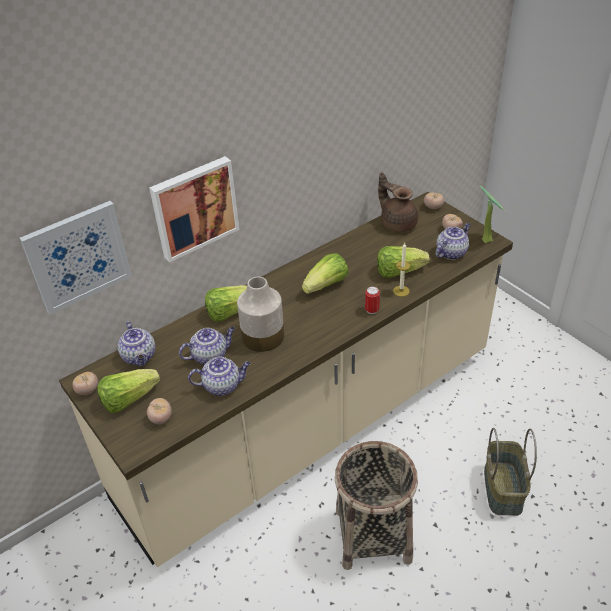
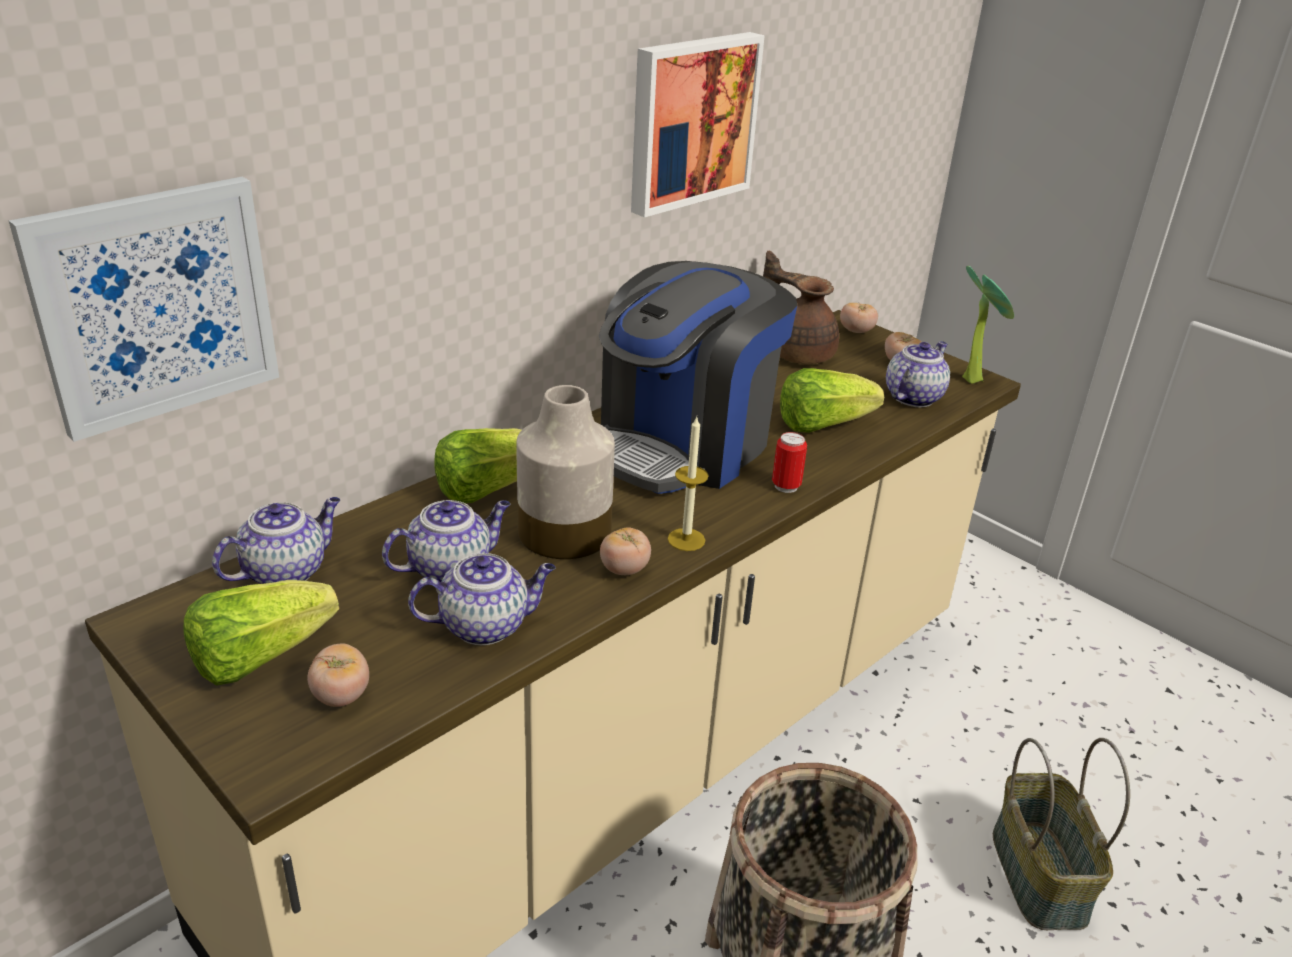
camera: 10 degrees left, 10 degrees down
tomato [72,372,98,395] -> tomato moved to [600,527,651,575]
teapot [118,321,155,366] -> teapot turned 105 degrees counterclockwise [212,497,340,584]
picture [149,156,239,263] -> picture moved to [631,32,765,217]
lettuce [302,253,349,294] -> coffee machine [599,261,797,494]
candle [393,243,410,297] -> candle moved to [668,416,709,551]

